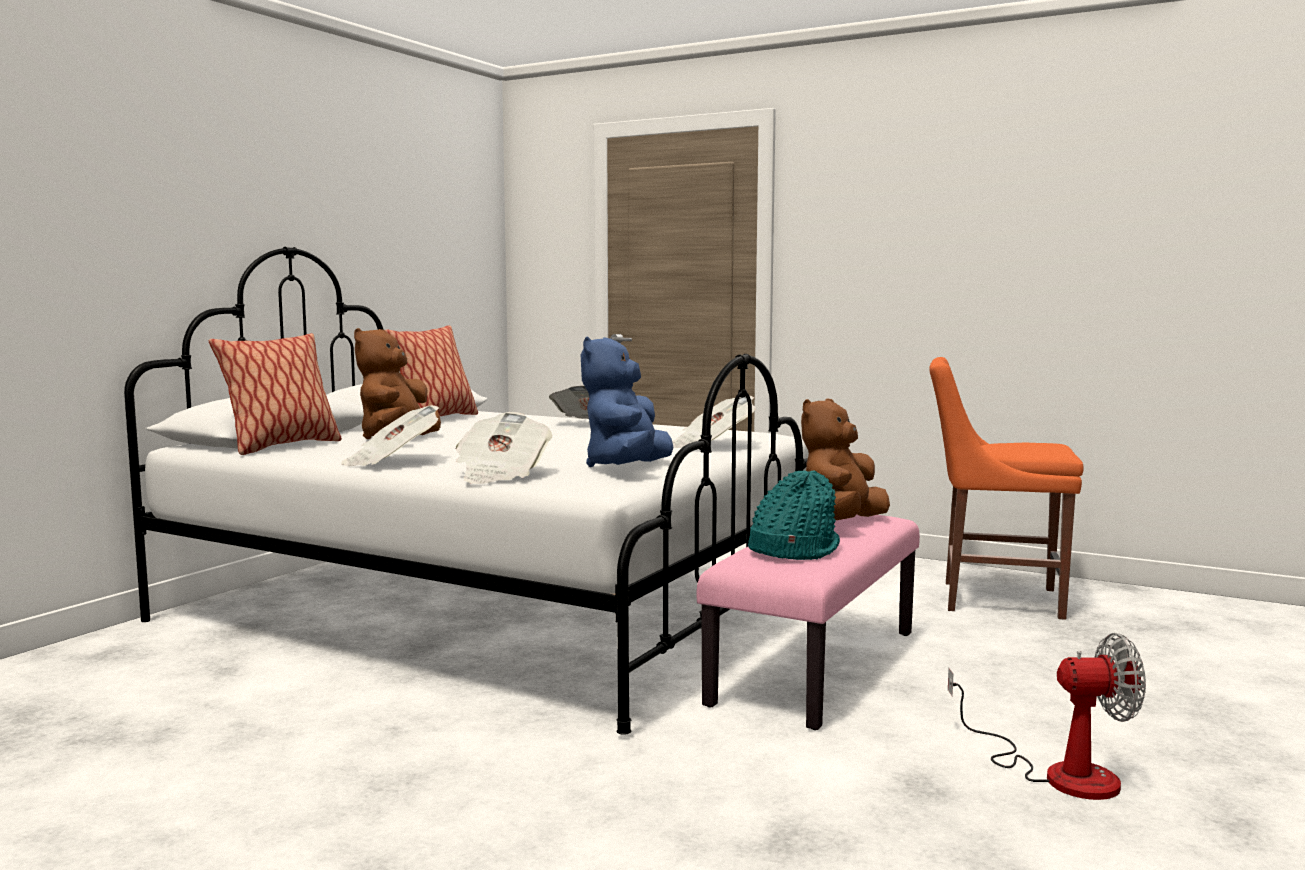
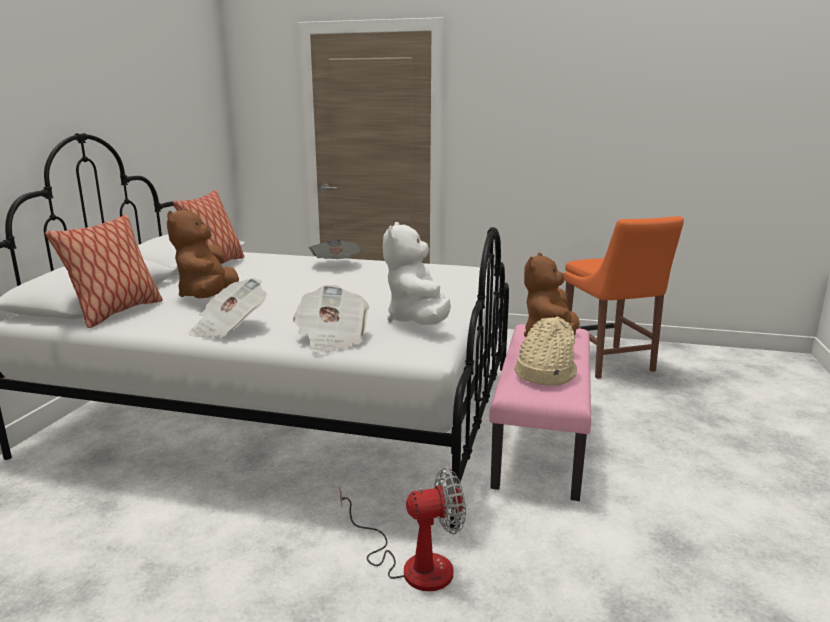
camera: 15 degrees left, 10 degrees up
blue plush toy [581,337,673,467] -> white plush toy [383,222,451,325]
newspaper [672,396,756,448] -> none
turquoise hat [748,470,840,560] -> beige hat [514,316,577,386]
orange chair [929,357,1084,620] -> orange chair turned 105 degrees counterclockwise [564,216,684,379]
fan [948,633,1146,800] -> fan moved to [340,468,466,591]

